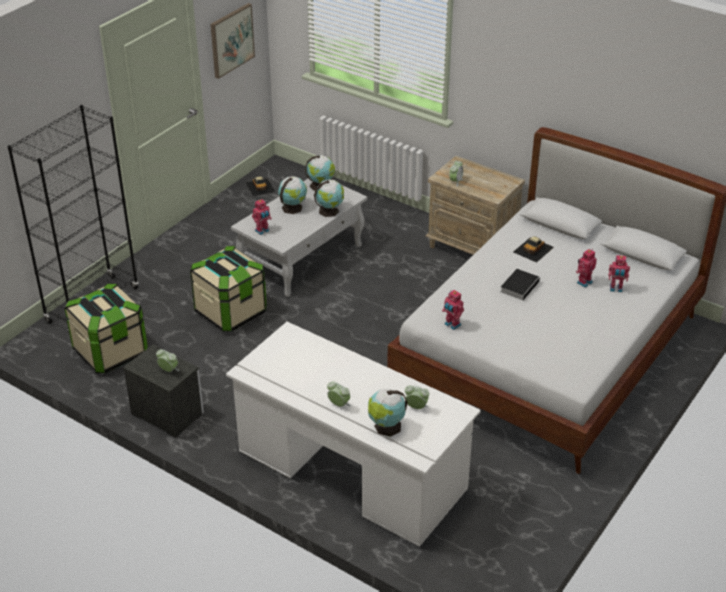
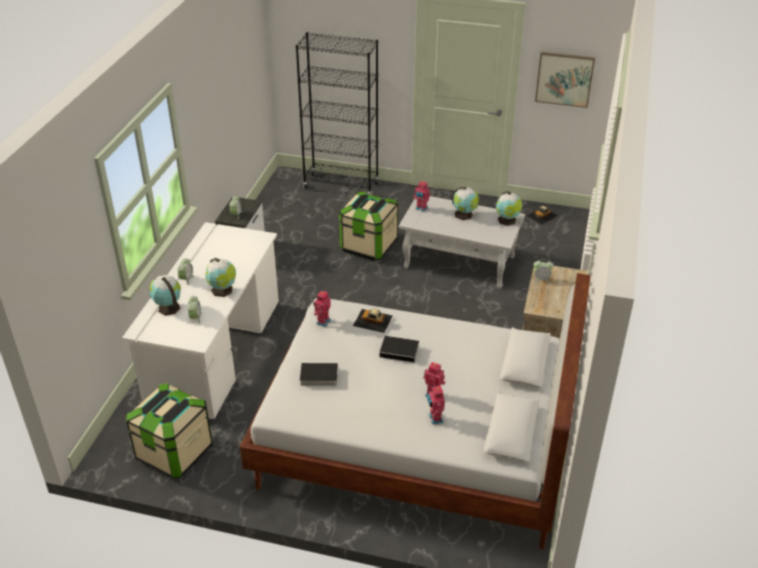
camera: 70 degrees right, 0 degrees up
storage box [65,283,148,373] -> storage box moved to [126,383,213,479]
globe [314,179,344,217] -> globe moved to [205,258,236,297]
toy car [513,236,554,263] -> toy car moved to [353,308,393,333]
none -> book [296,363,338,386]

